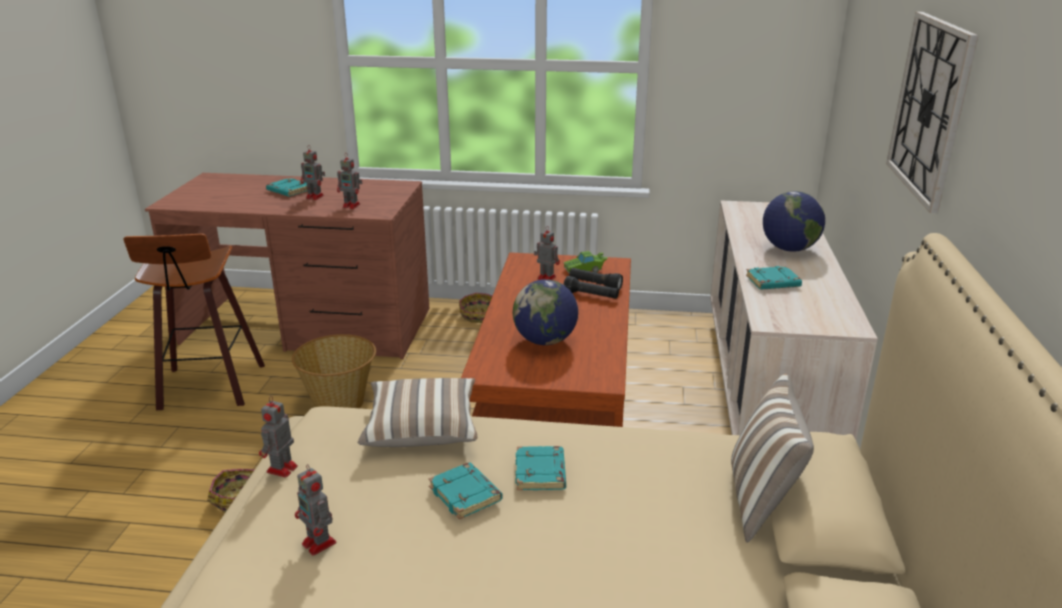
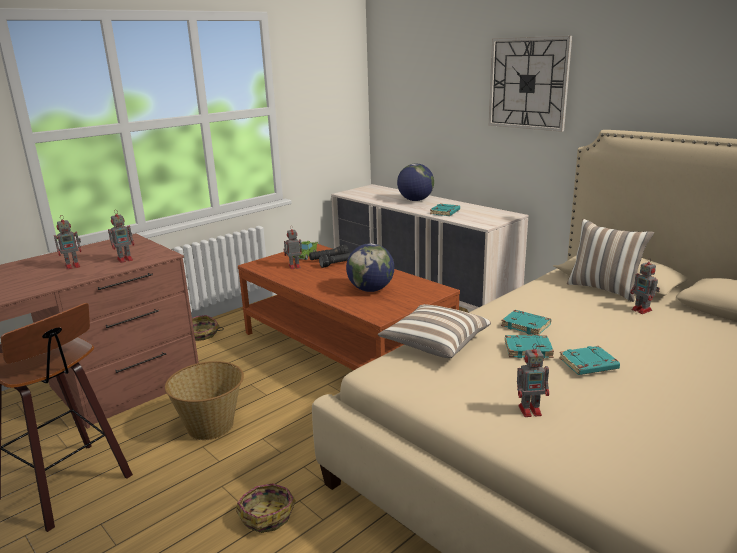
camera: 50 degrees left, 5 degrees down
toy robot [259,396,298,478] -> toy robot moved to [630,258,660,314]
turquoise book [266,178,308,197] -> turquoise book moved to [559,346,620,375]

